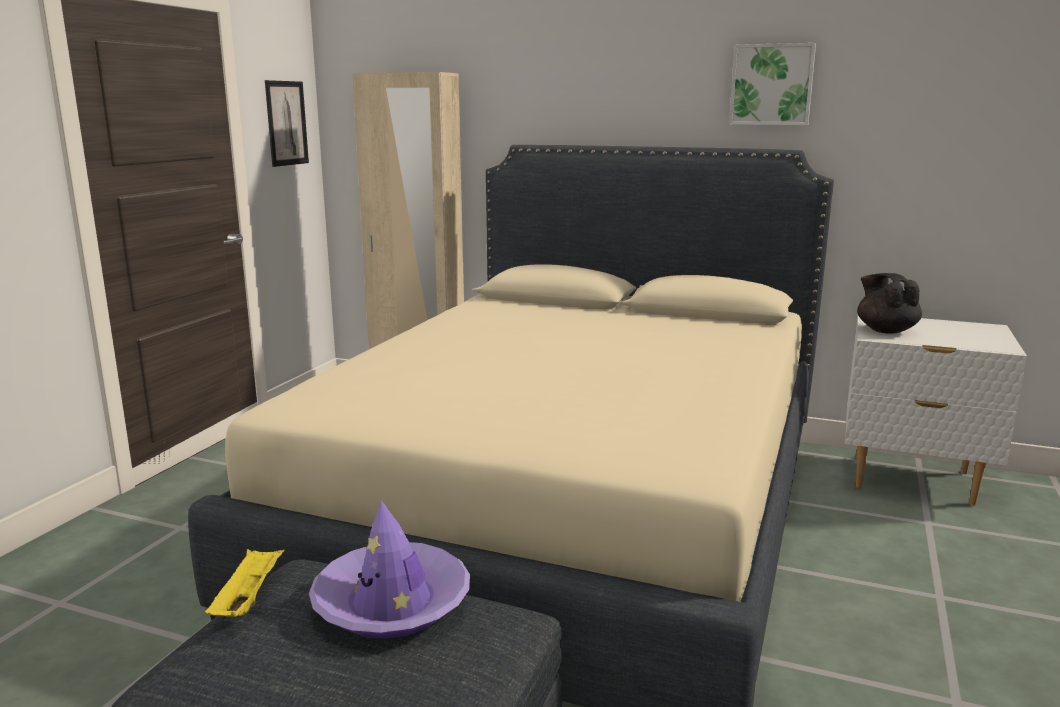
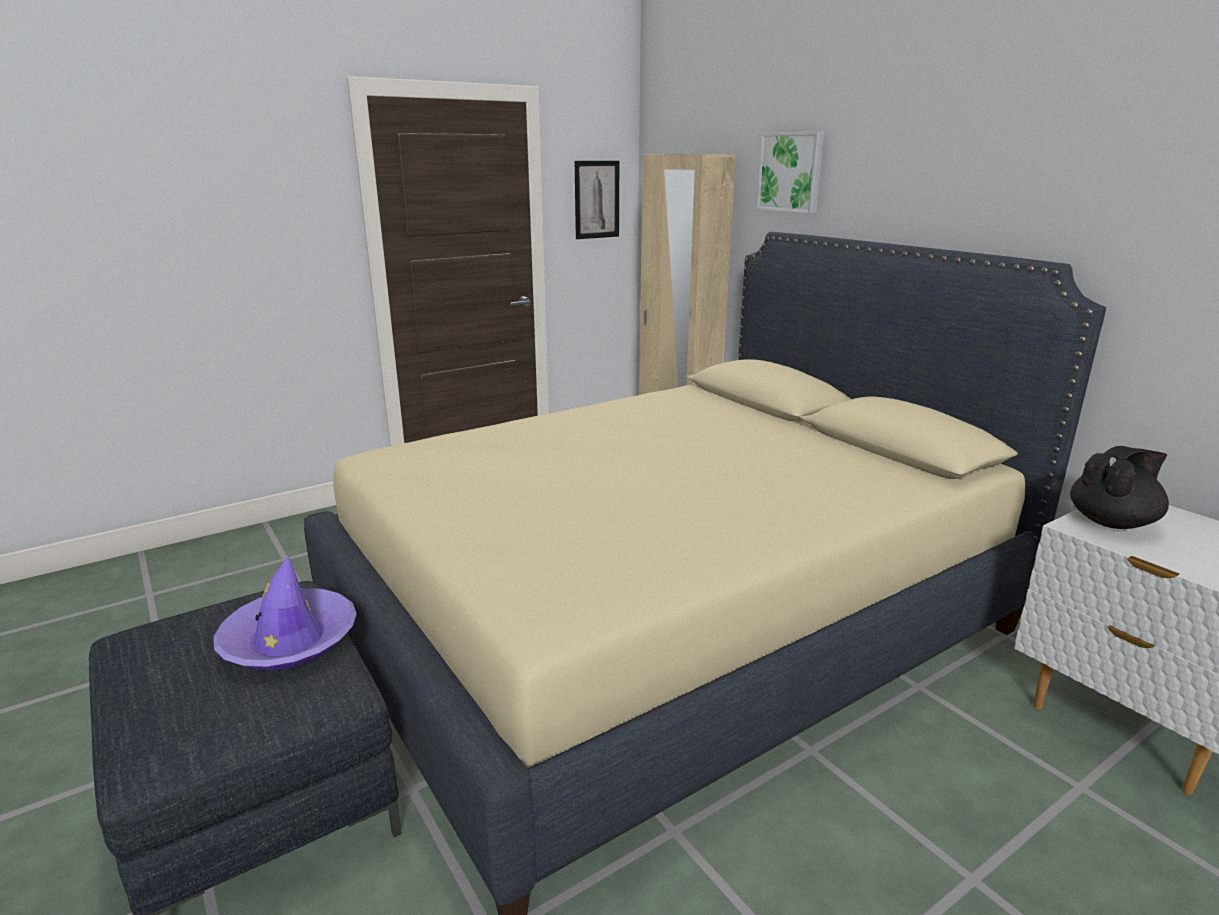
camera: 35 degrees right, 5 degrees up
yellow tray [205,549,284,617] -> none
picture [729,43,816,125] -> picture moved to [757,131,824,213]
black teapot [857,273,922,334] -> black teapot turned 45 degrees clockwise [1070,446,1169,529]

